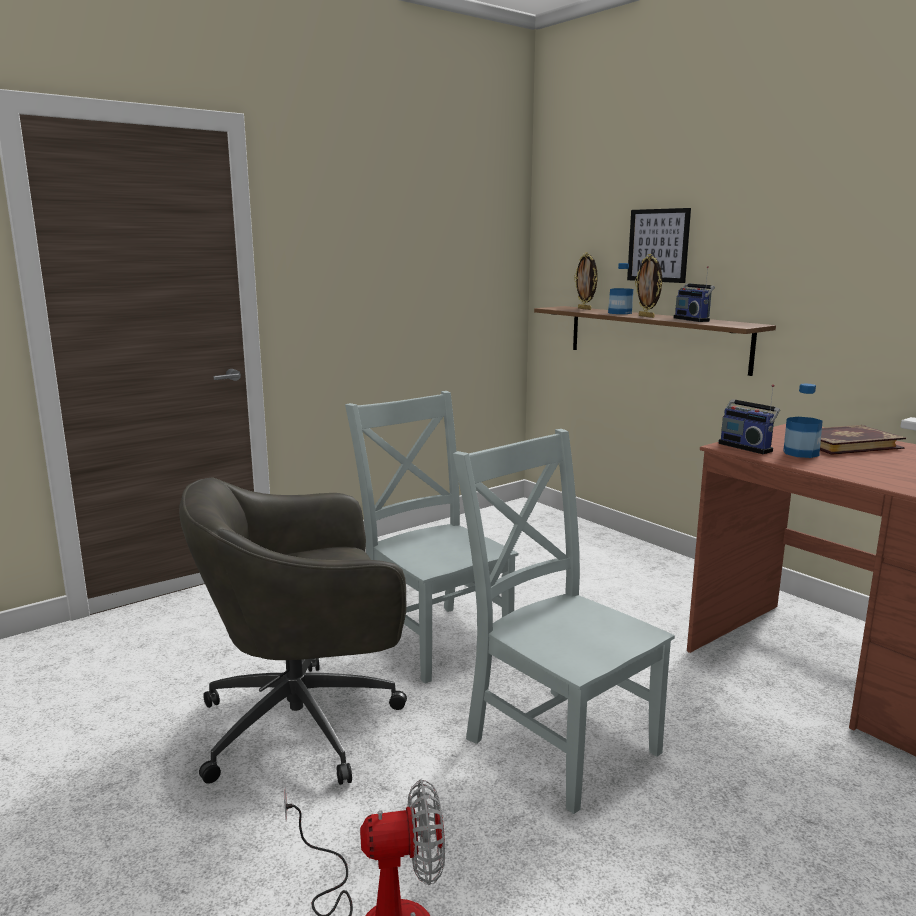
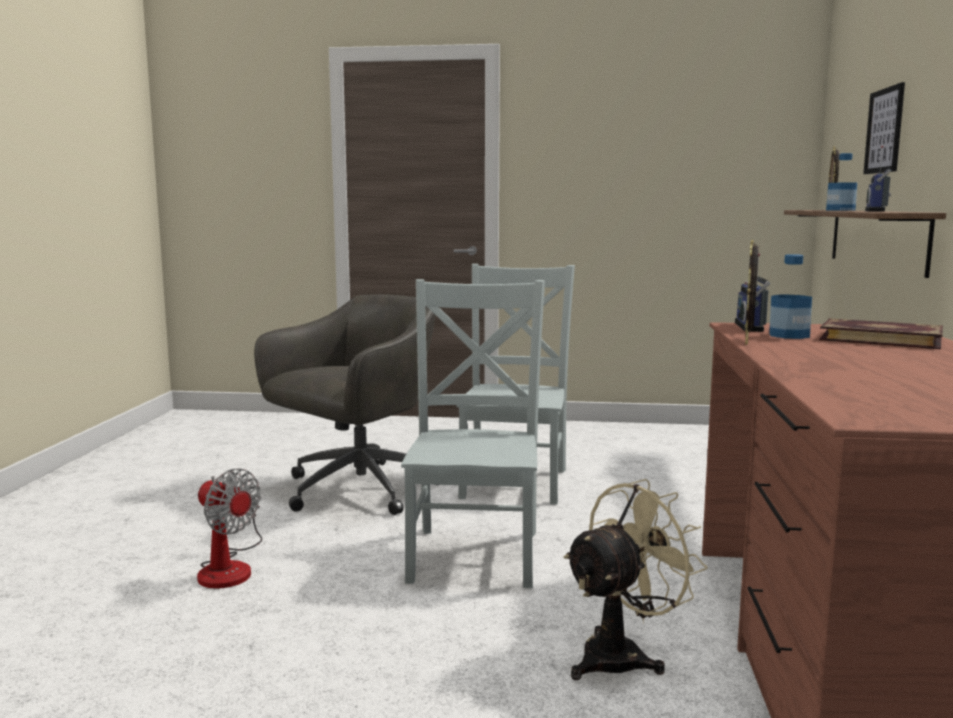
camera: 45 degrees right, 5 degrees down
grey office chair [179,478,407,785] -> grey office chair turned 105 degrees clockwise [254,294,435,515]
picture frame [635,254,662,318] -> picture frame moved to [745,240,759,345]
none -> beige fan [563,479,708,680]

